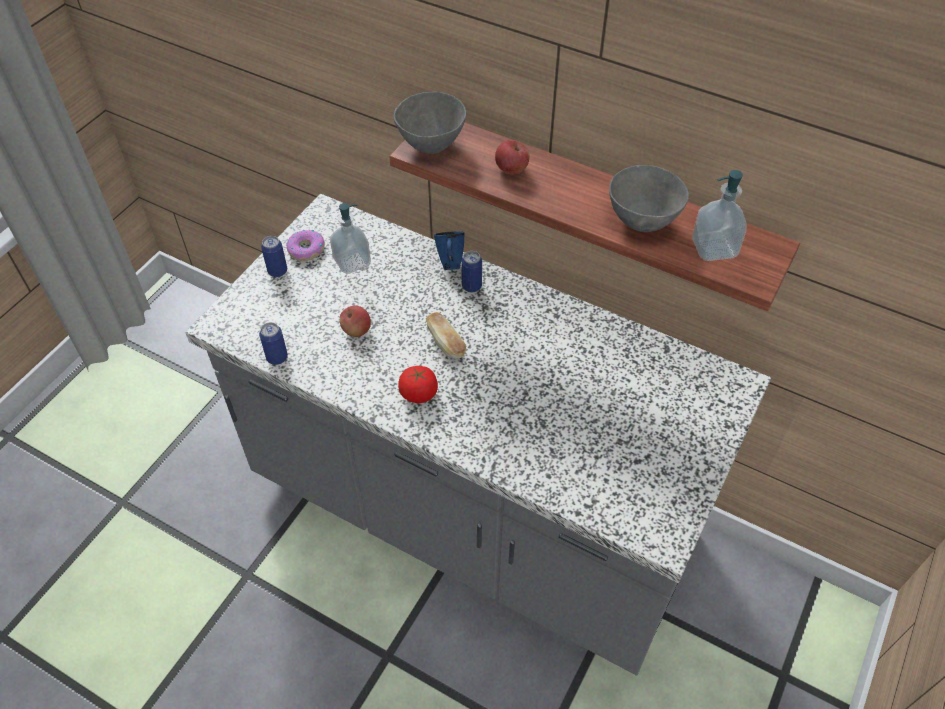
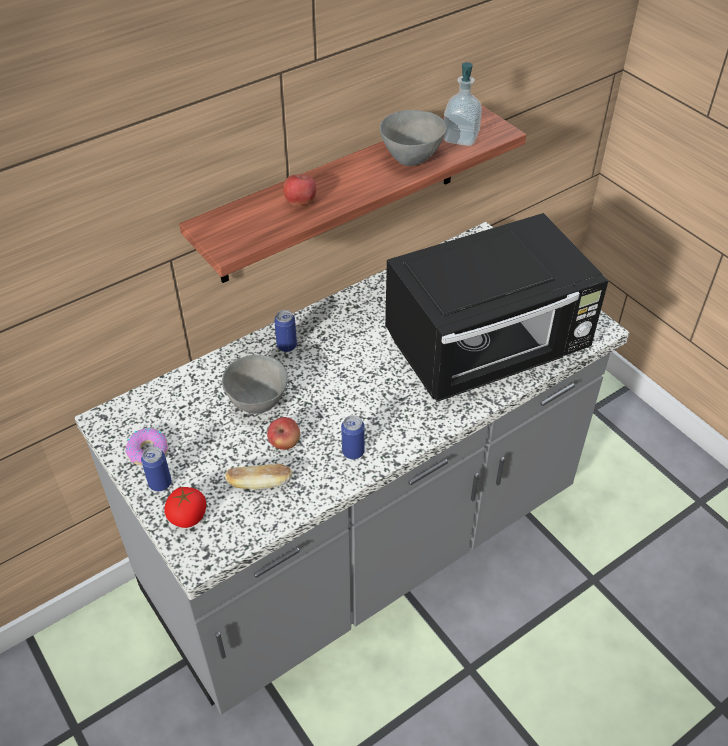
camera: 65 degrees left, 5 degrees down
can [259,322,288,365] -> can moved to [341,415,365,459]
soap dispenser [330,203,371,274] -> none
grey bowl [393,92,466,154] -> grey bowl moved to [222,355,288,414]
tomato [398,366,438,403] -> tomato moved to [164,487,206,528]
bread [426,312,466,359] -> bread moved to [225,464,292,490]
blue mug [434,231,465,270] -> none
none -> black microwave [385,213,608,402]

